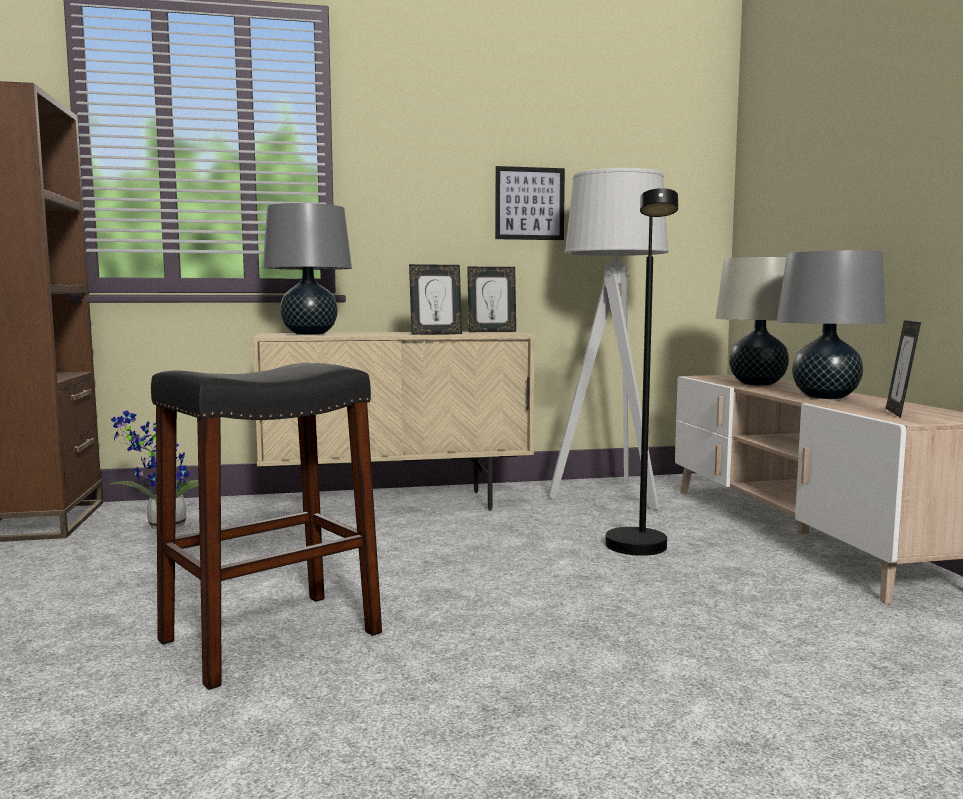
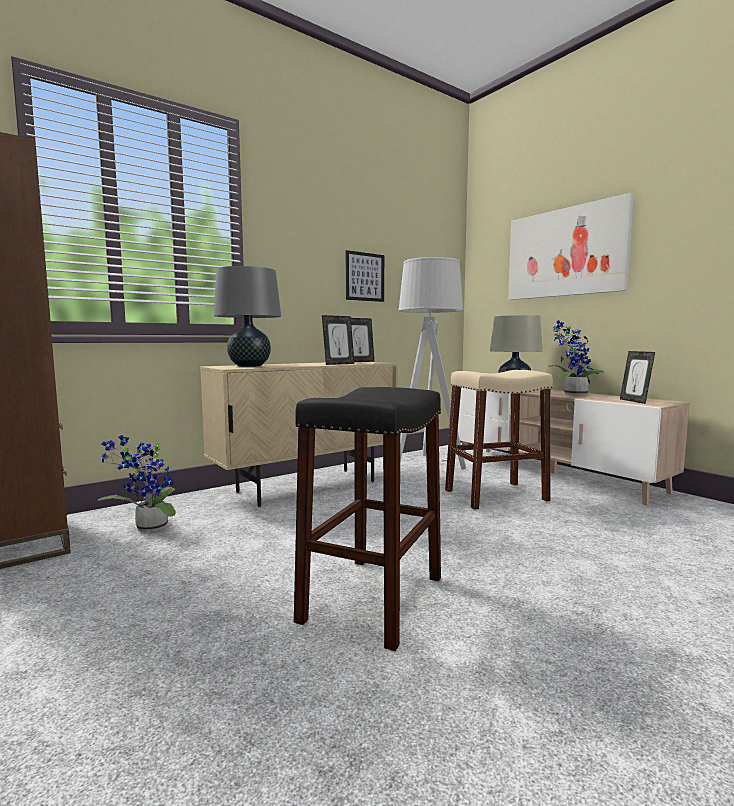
camera: 25 degrees left, 0 degrees up
black floor lamp [605,188,678,556] -> beige stool [445,370,553,510]
grey table lamp [776,250,886,399] -> potted plant [551,320,604,396]
none -> picture [508,193,634,300]

